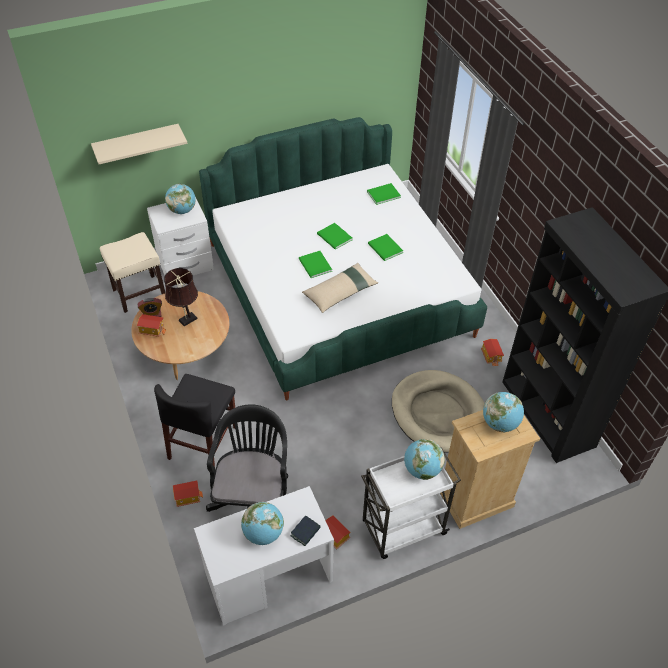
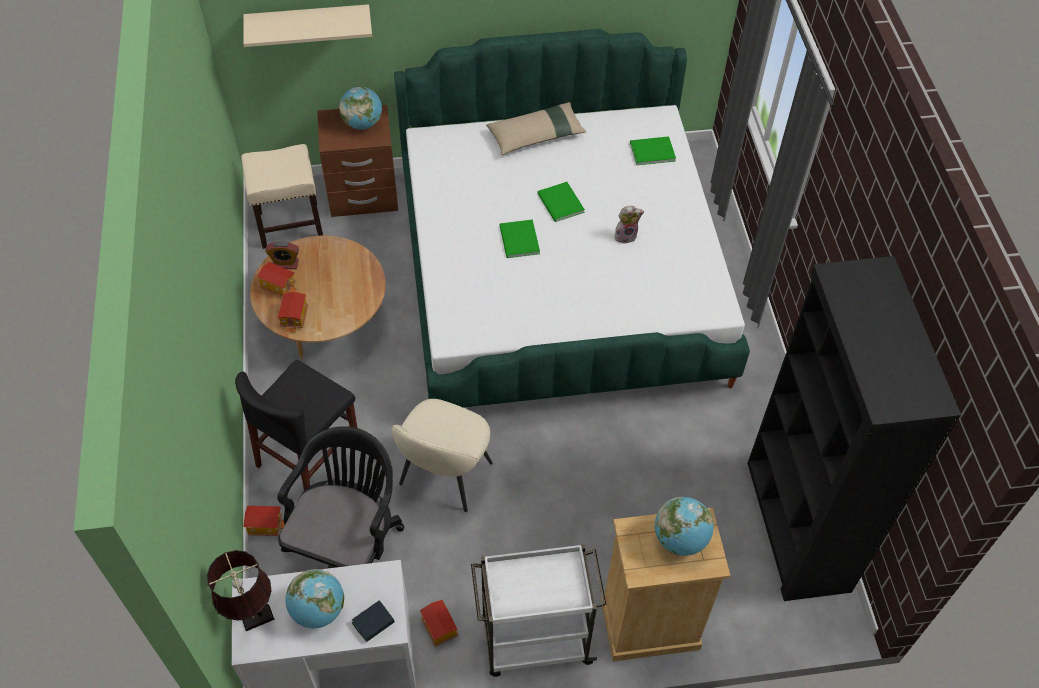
camera: 15 degrees right, 5 degrees up
white nightstand [147,197,214,275] -> brown nightstand [317,105,398,217]
brown table lamp [164,268,198,326] -> brown table lamp moved to [207,550,275,631]
beige pillow [302,263,378,313] -> beige pillow moved to [486,102,586,155]
green book [368,234,403,261] -> plush toy [615,206,644,244]
beige dog bed [392,370,485,453] -> none
globe [404,439,445,480] -> none
toy house [481,339,504,367] -> toy house moved to [278,291,308,332]
none -> beige chair [392,399,493,512]

